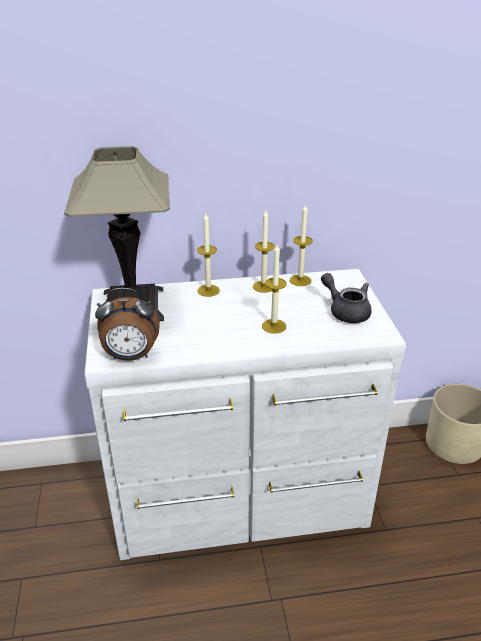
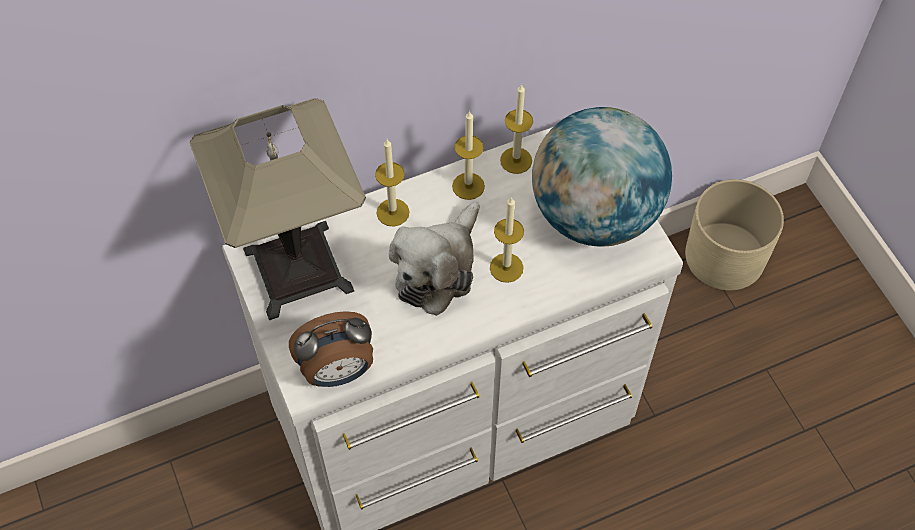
camera: 15 degrees left, 25 degrees up
grey teapot [321,273,372,323] -> globe [532,107,672,247]
none -> plush toy [389,201,480,316]

